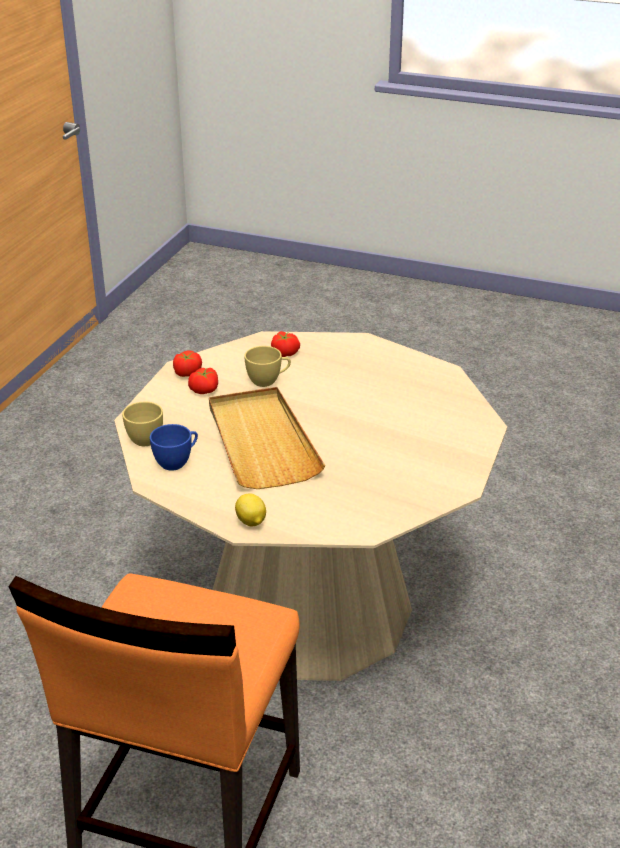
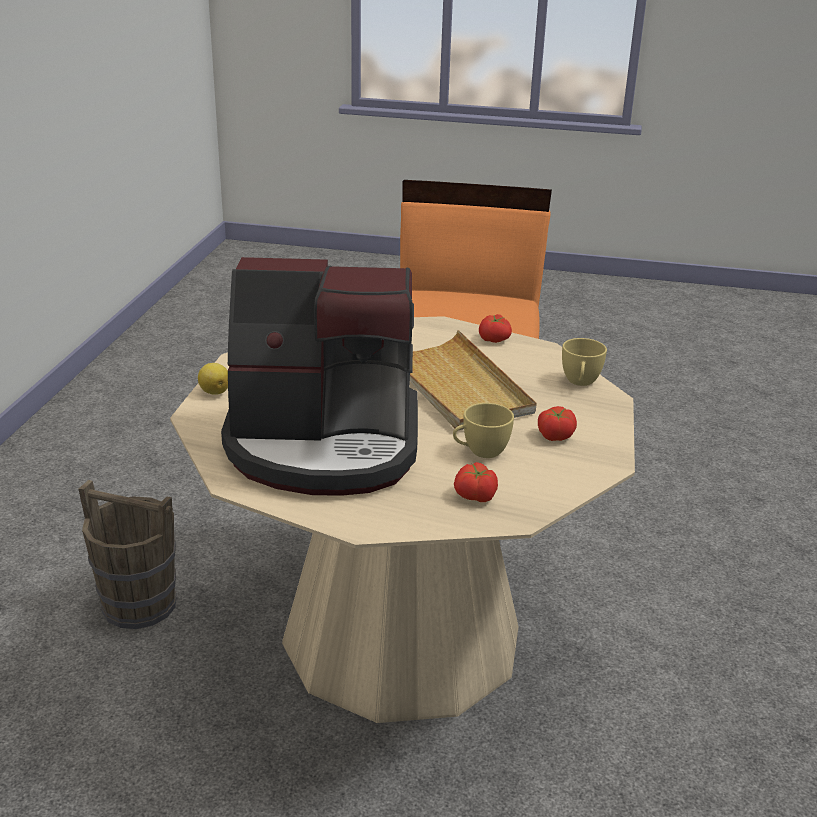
camera: 170 degrees right, 5 degrees down
blue cup [150,424,198,471] -> none
tomato [173,350,202,377] -> tomato moved to [479,314,512,343]
lemon [235,494,266,526] -> lemon moved to [198,363,228,395]
none -> brown bucket [78,480,176,629]
none -> coffee machine [221,257,418,496]

